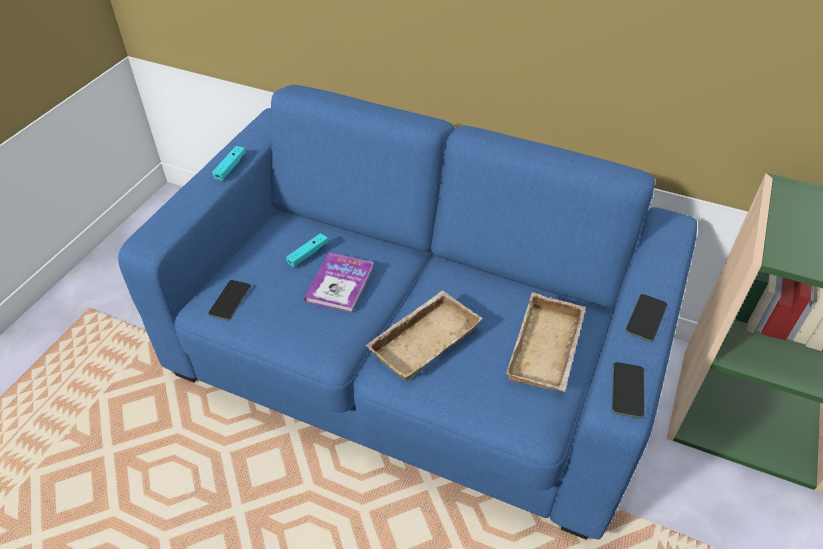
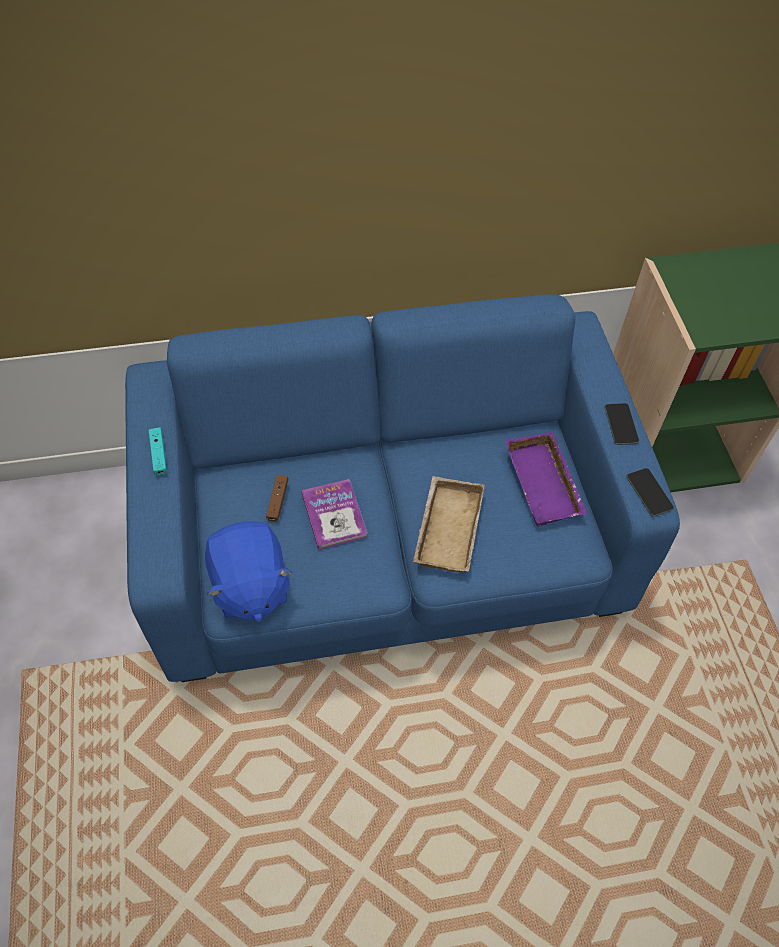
camera: 35 degrees left, 10 degrees up
phone [208,280,251,321] -> blue plush toy [205,521,292,622]
turquoise game controller [286,233,328,267] -> brown game controller [266,475,288,522]
beige tray [506,292,586,392] -> purple tray [505,432,587,527]

